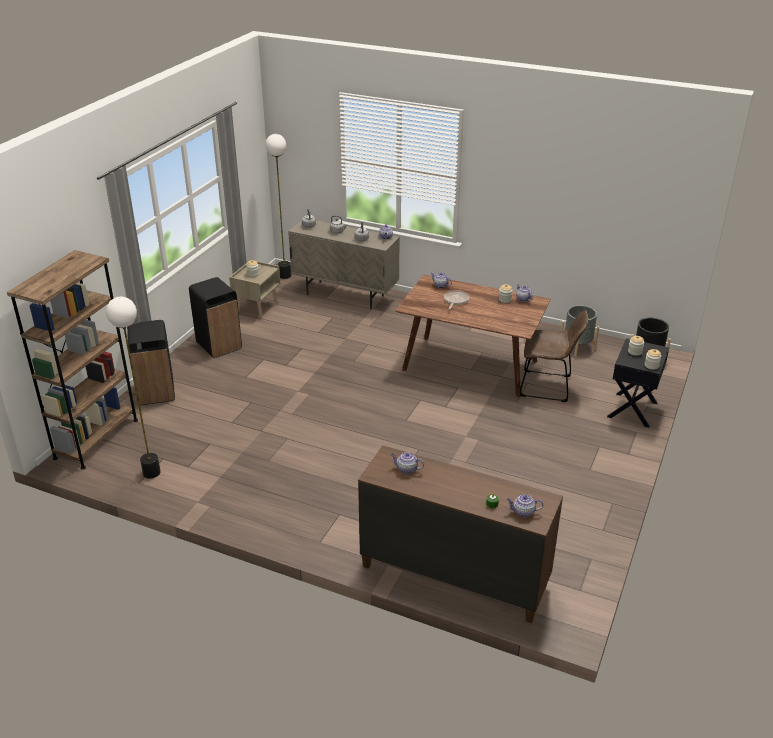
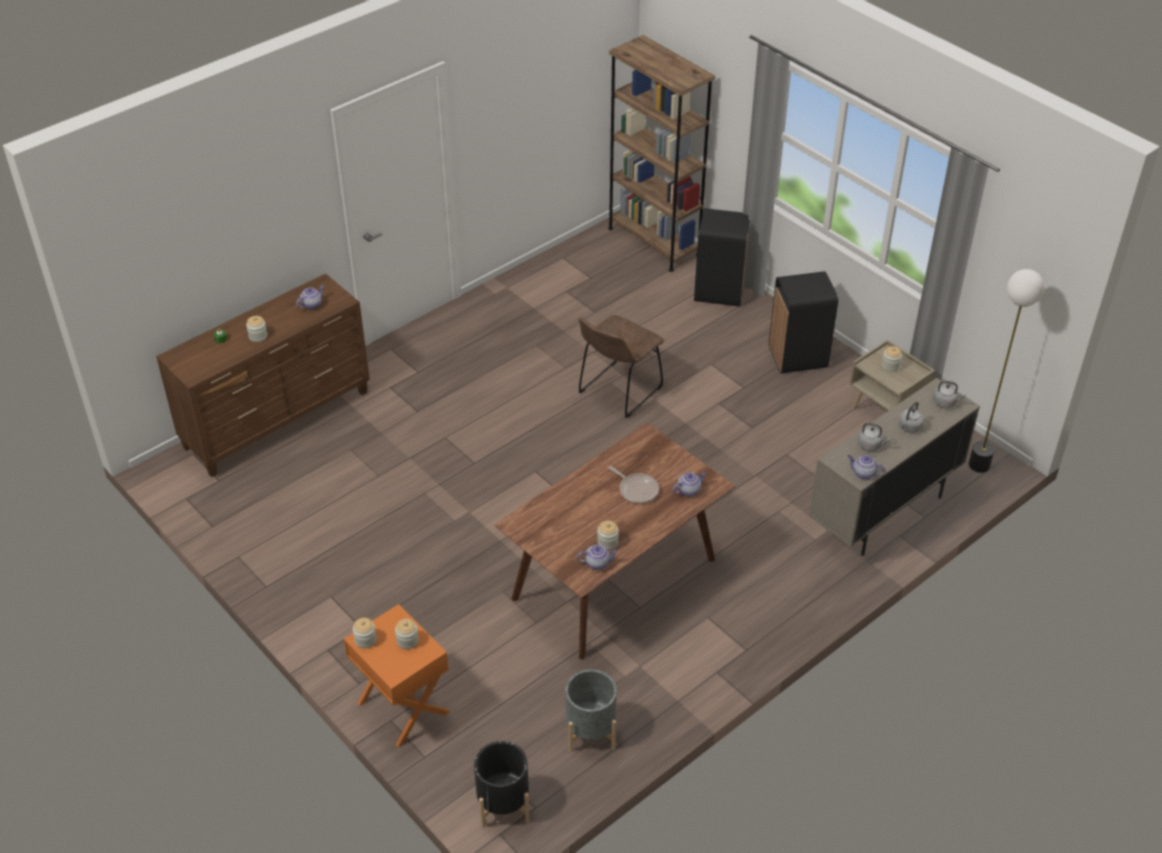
camera: 115 degrees right, 10 degrees up
floor lamp [106,297,161,479] -> none
teapot [507,494,543,518] -> none
brown chair [520,311,588,402] -> brown chair moved to [578,315,664,418]
black nightstand [607,338,669,428] -> orange nightstand [344,604,450,748]
none -> jar [246,316,267,342]

